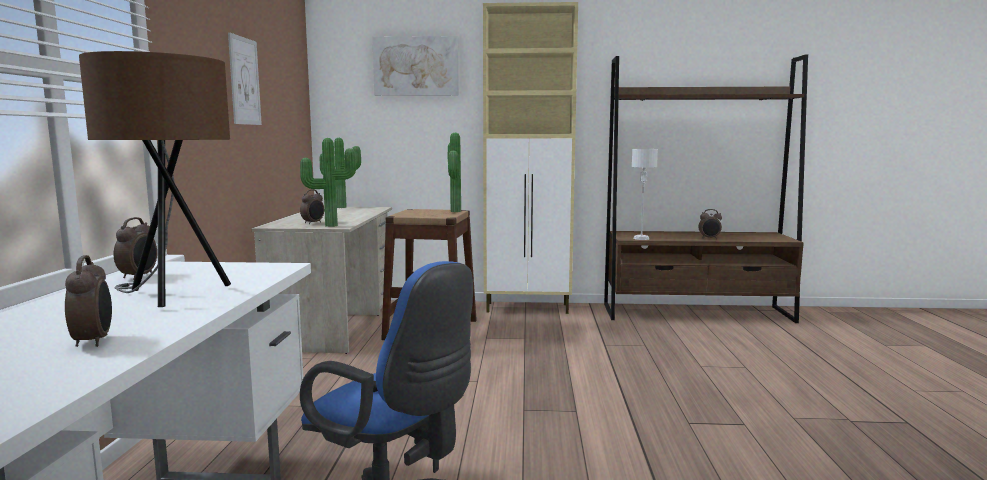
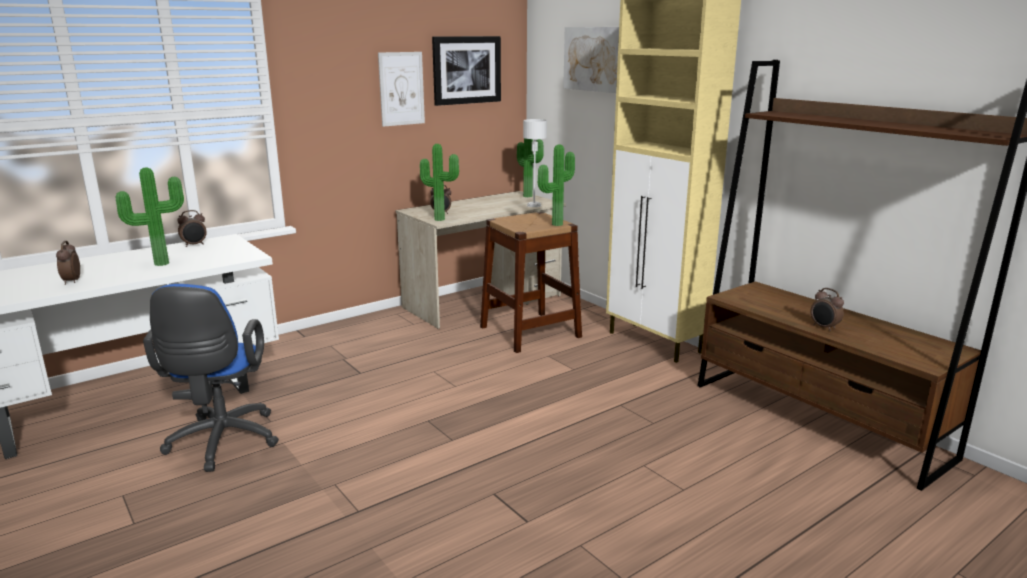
camera: 50 degrees right, 10 degrees up
alarm clock [65,255,112,347] -> alarm clock turned 135 degrees clockwise [56,241,80,285]
brown table lamp [79,51,231,307] -> potted plant [116,167,184,266]
grey table lamp [632,149,658,240] -> grey table lamp moved to [523,119,547,207]
none -> picture [432,36,501,106]

